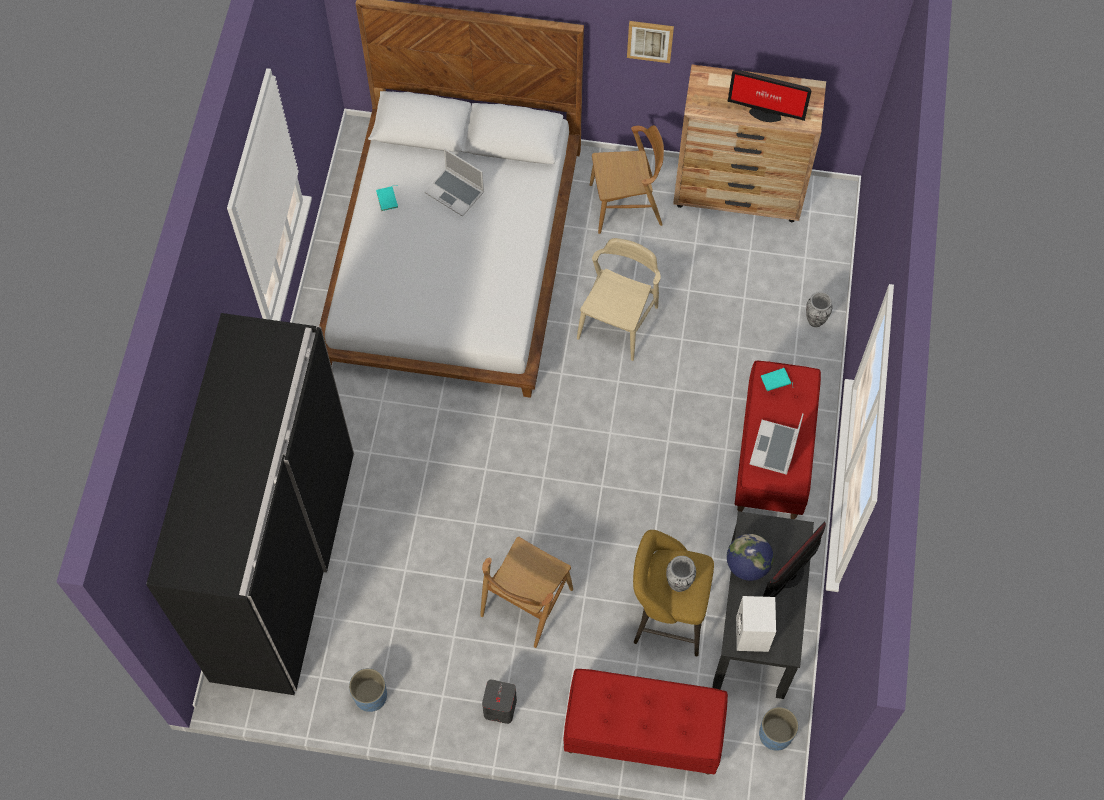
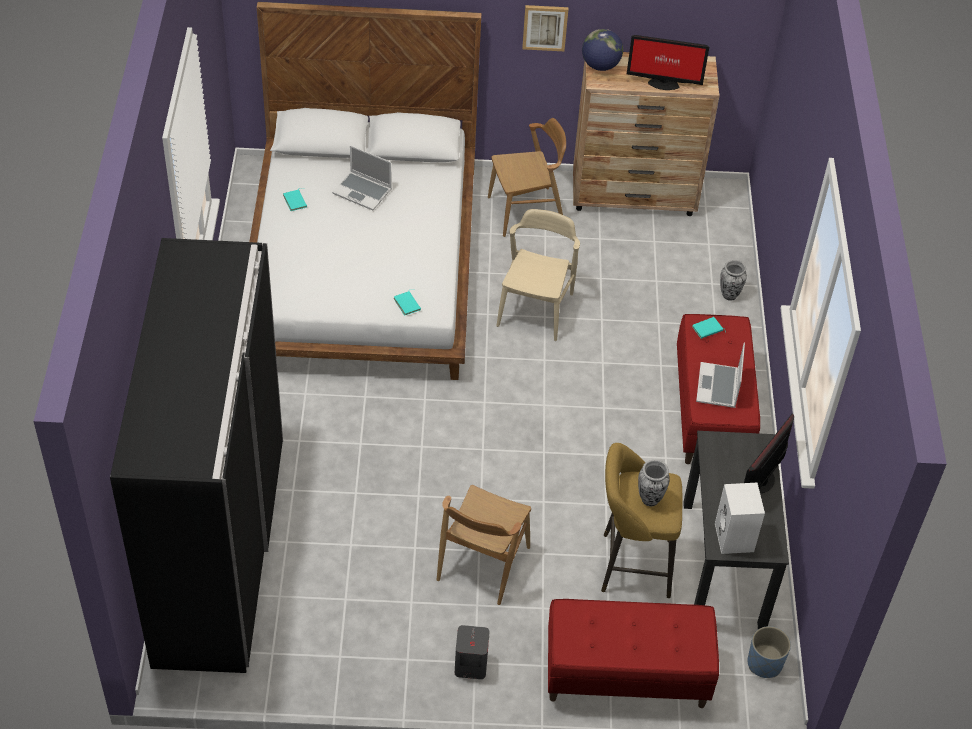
camera: 10 degrees left, 15 degrees down
blue planter [349,668,387,712] -> none
globe [727,534,774,581] -> globe moved to [582,29,623,71]
none -> turquoise book [394,291,421,316]

